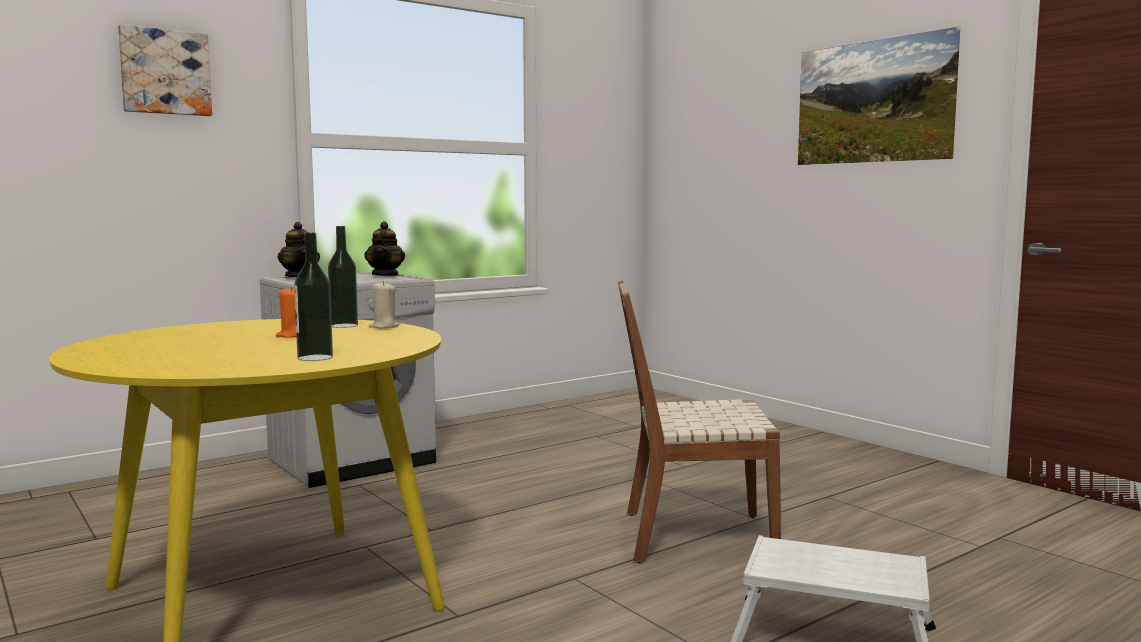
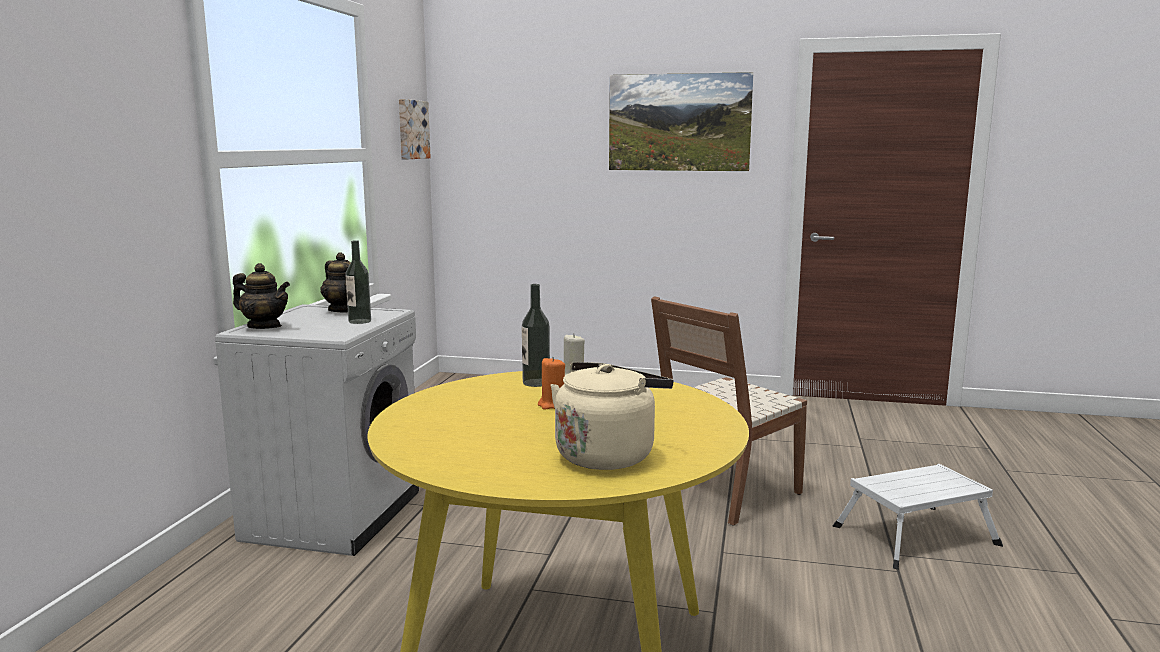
camera: 40 degrees left, 5 degrees up
picture [118,25,212,116] -> picture moved to [399,99,431,159]
bottle [294,232,333,361] -> bottle moved to [345,240,371,324]
none -> beige kettle [550,362,673,470]

